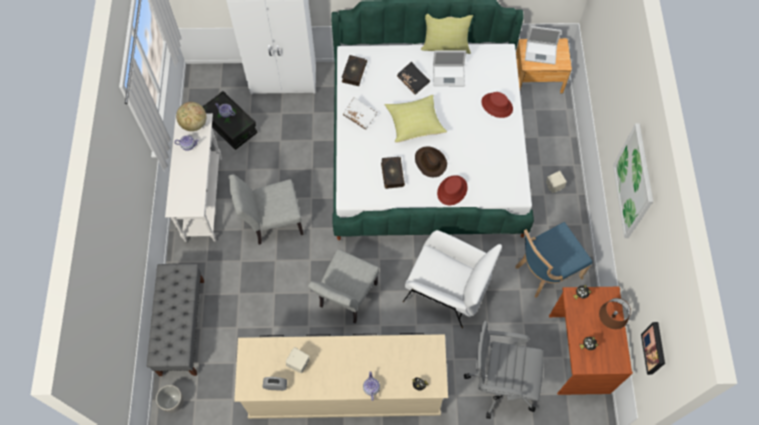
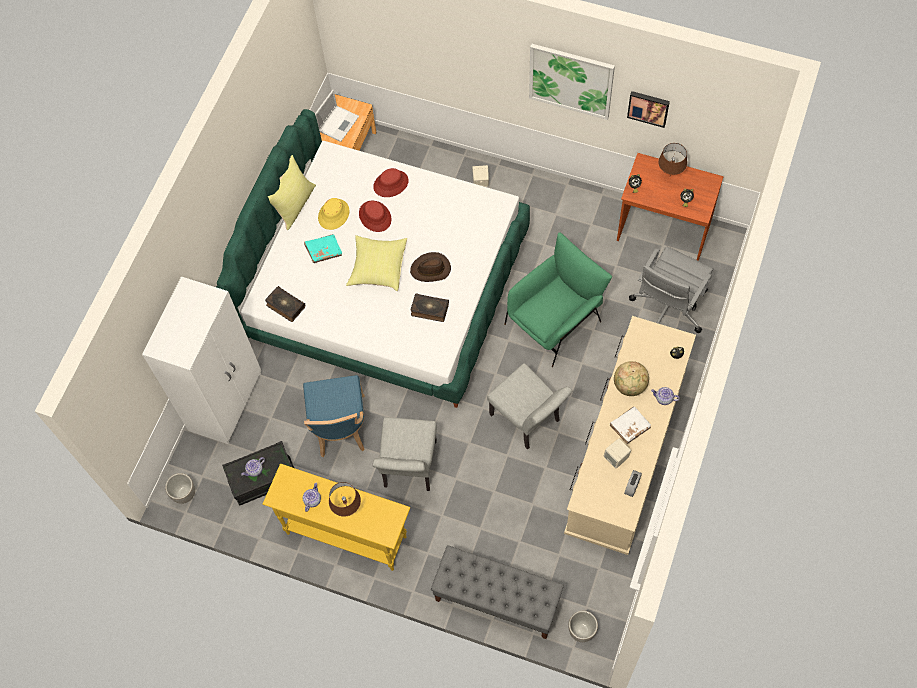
camera: 65 degrees left, 0 degrees up
white console table [165,113,222,242] -> yellow console table [263,463,411,571]
globe [176,102,206,131] -> globe moved to [614,361,649,396]
white book [343,97,377,129] -> white book moved to [610,406,651,444]
black book [397,62,430,95] -> turquoise book [304,234,342,263]
white armchair [403,230,502,328] -> green armchair [504,232,612,367]
laptop [433,51,466,86] -> yellow hat [318,198,349,230]
red hat [437,175,468,205] -> red hat moved to [359,201,391,232]
blue chair [515,222,592,298] -> blue chair moved to [303,375,365,457]
picture [641,322,665,375] -> picture moved to [627,91,670,128]
none -> planter [165,473,195,504]
none -> brown table lamp [329,482,361,517]

